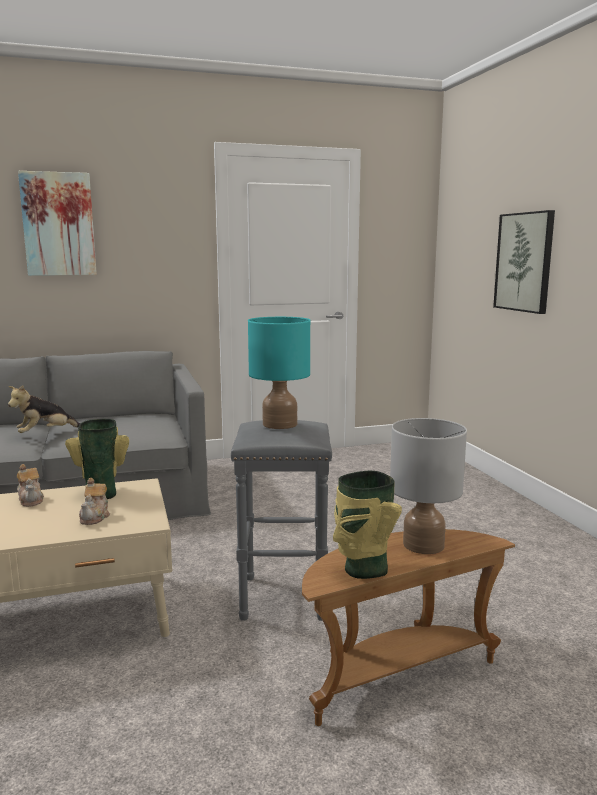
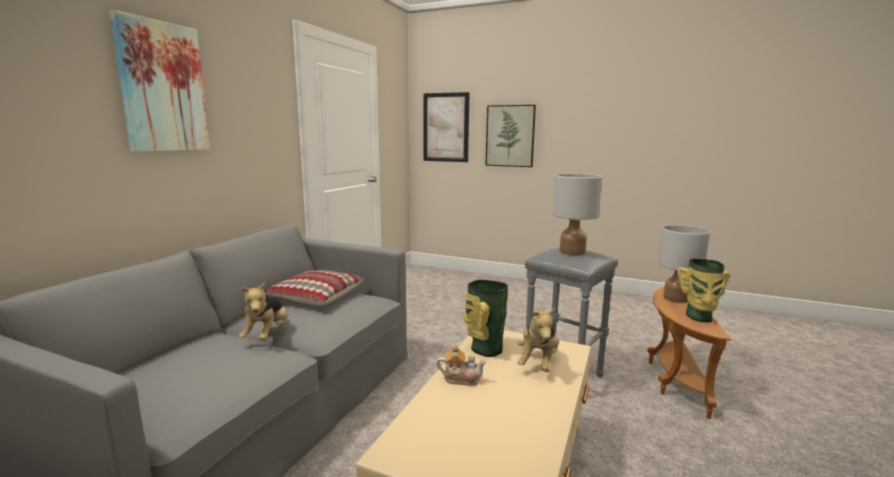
camera: 50 degrees left, 0 degrees up
teapot [79,478,110,525] -> plush toy [517,307,559,372]
turquoise table lamp [248,317,310,429] -> grey table lamp [553,173,602,255]
none -> pillow [266,270,365,305]
none -> picture [423,92,470,162]

